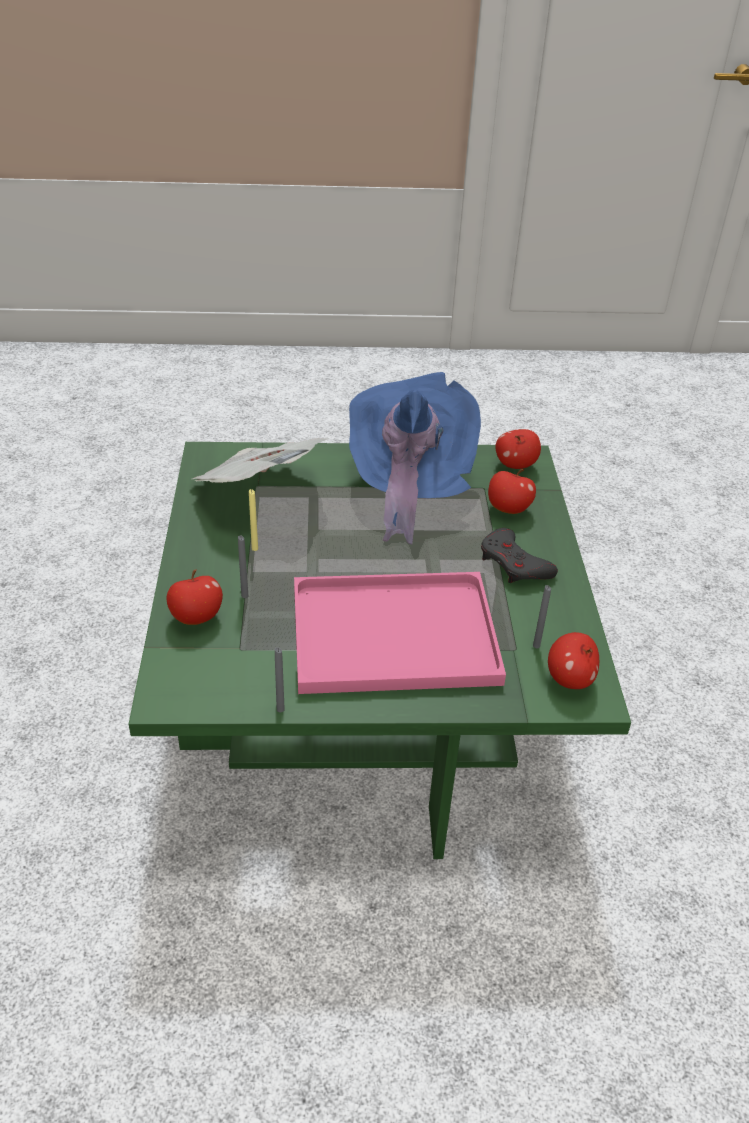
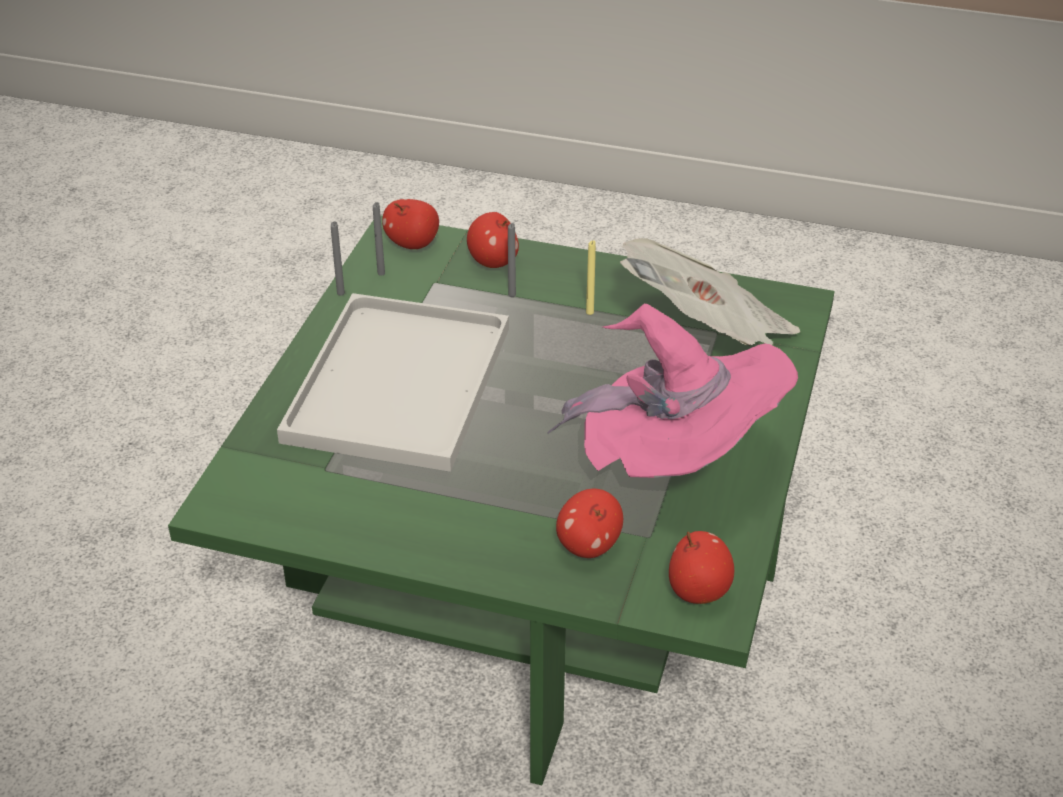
camera: 110 degrees right, 0 degrees up
pink tray [294,572,506,694] -> white tray [277,293,509,472]
blue hat [349,372,481,544] -> pink hat [547,304,798,478]
grey game controller [481,528,558,583] -> none
grey candle [533,585,551,648] -> grey candle moved to [373,202,385,276]
apple [548,632,599,689] -> apple moved to [382,199,439,249]

